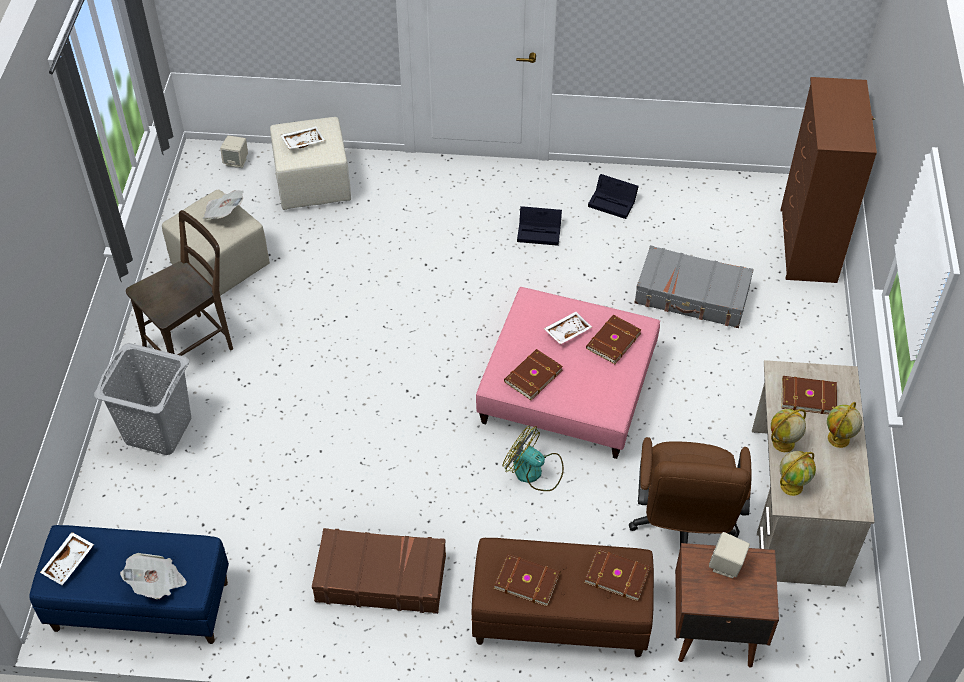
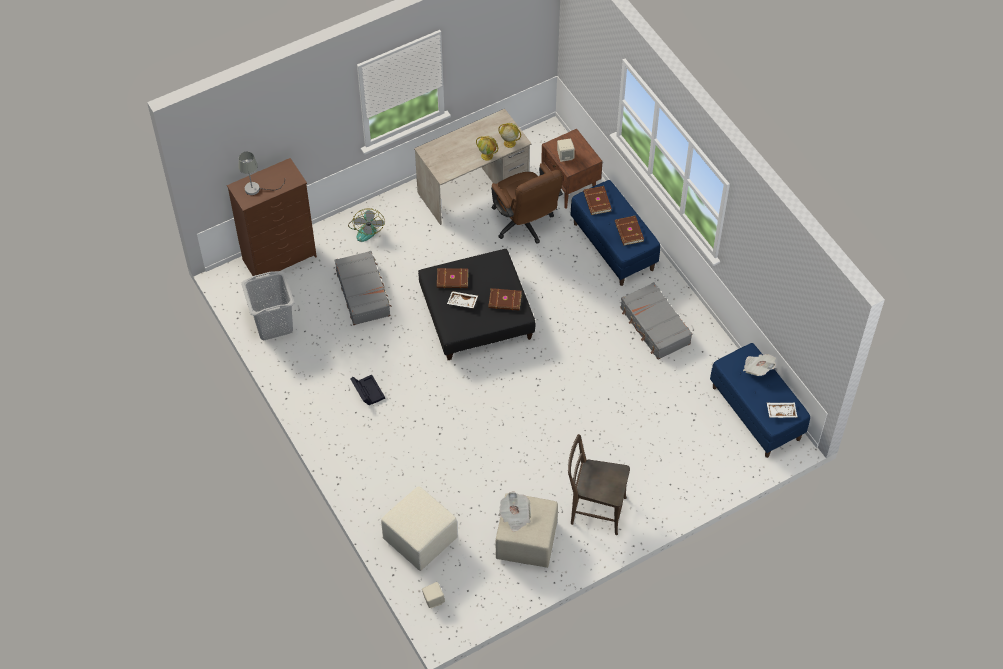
camera: 125 degrees left, 5 degrees up
grey laundry basket [94,343,191,455] -> grey laundry basket moved to [241,271,295,340]
white tray [280,126,325,149] -> none
brown suitcase [312,528,446,614] -> grey suitcase [620,282,692,359]
brown bench [472,538,654,657] -> blue bench [571,180,660,286]
pink ottoman [476,287,660,459] -> black ottoman [418,249,535,360]
fan [502,426,564,491] -> fan moved to [348,208,385,242]
black storage box [588,174,639,219] -> none
brown office chair [629,437,751,546] -> brown office chair turned 90 degrees clockwise [491,163,563,244]
brown book [781,376,837,414] -> none
globe [827,402,862,448] -> none
none -> grey table lamp [238,151,285,195]

